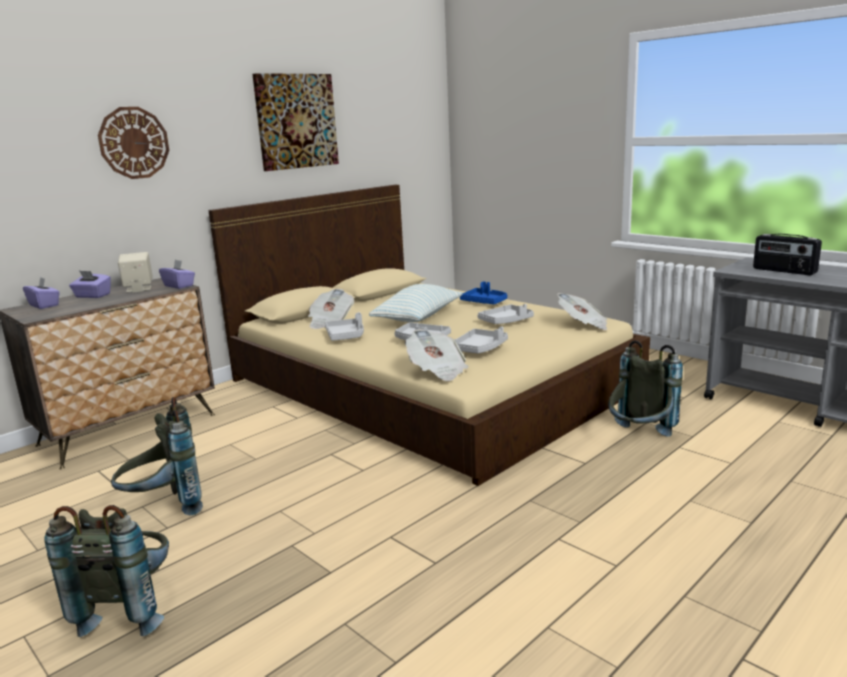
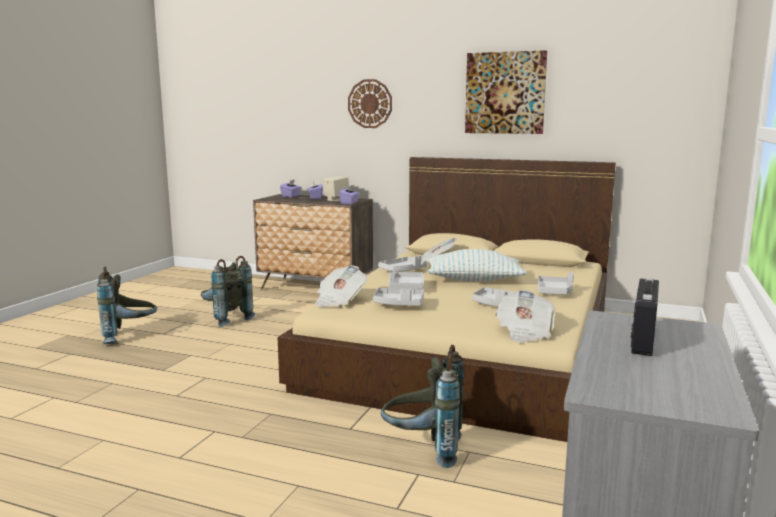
camera: 65 degrees right, 5 degrees down
blue tray [460,281,507,304] -> grey tray [538,272,574,295]

